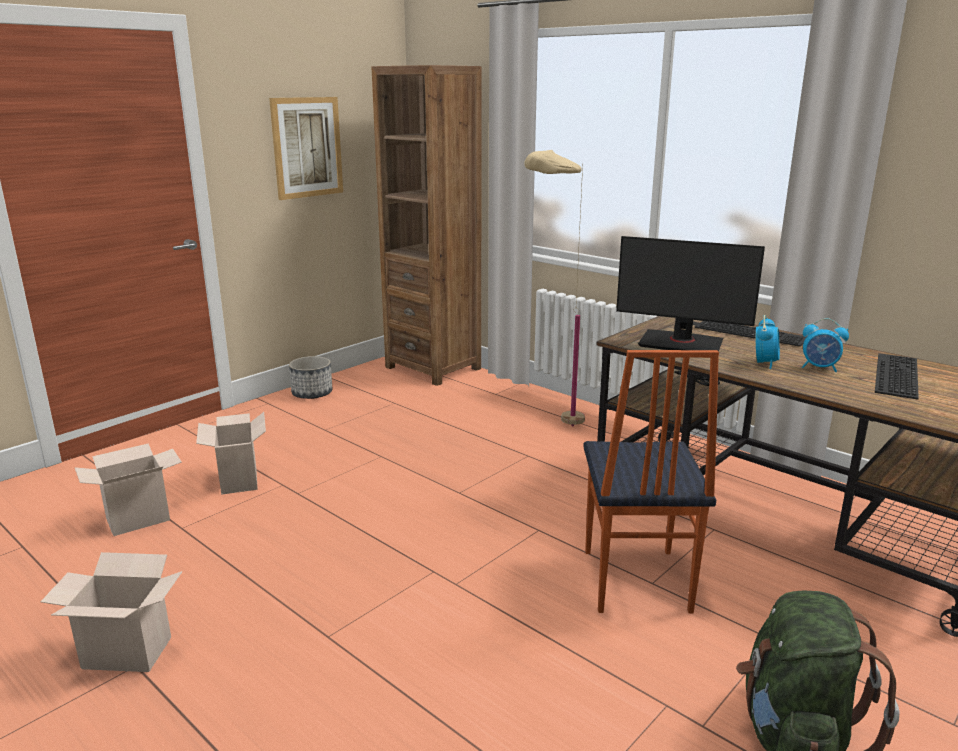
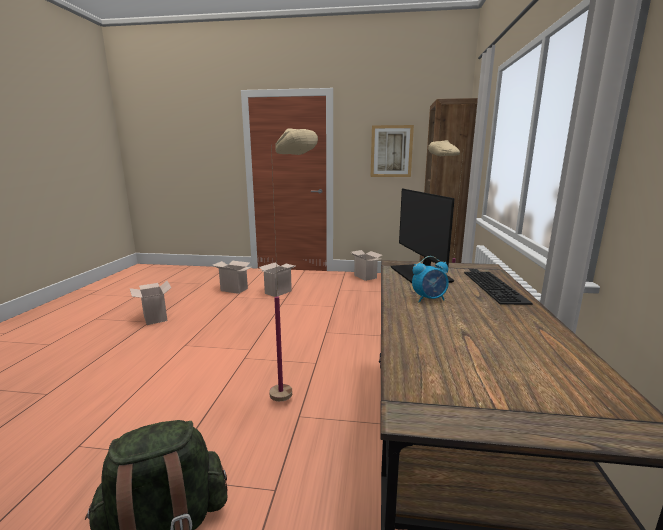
camera: 55 degrees right, 5 degrees down
planter [289,356,333,399] -> cardboard box [351,250,382,281]
chair [583,350,719,613] -> beige floor lamp [269,128,318,402]
alarm clock [802,318,849,372] -> none
keyboard [875,353,919,400] -> none

